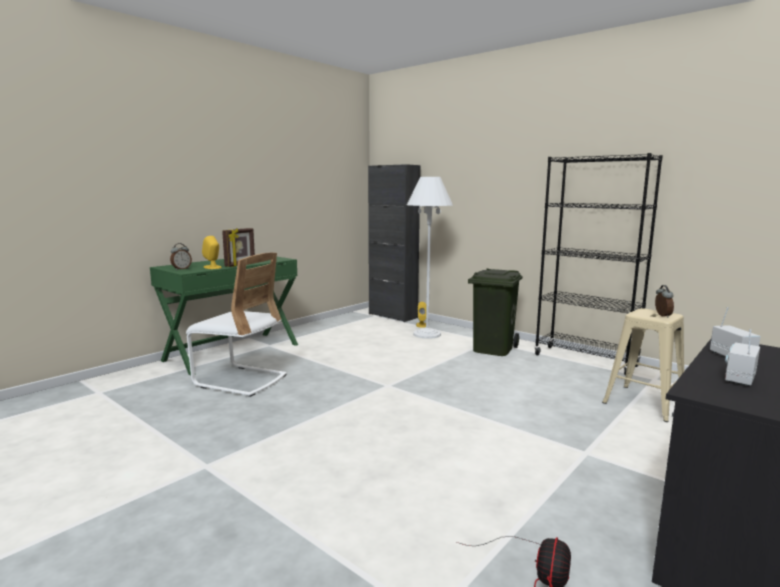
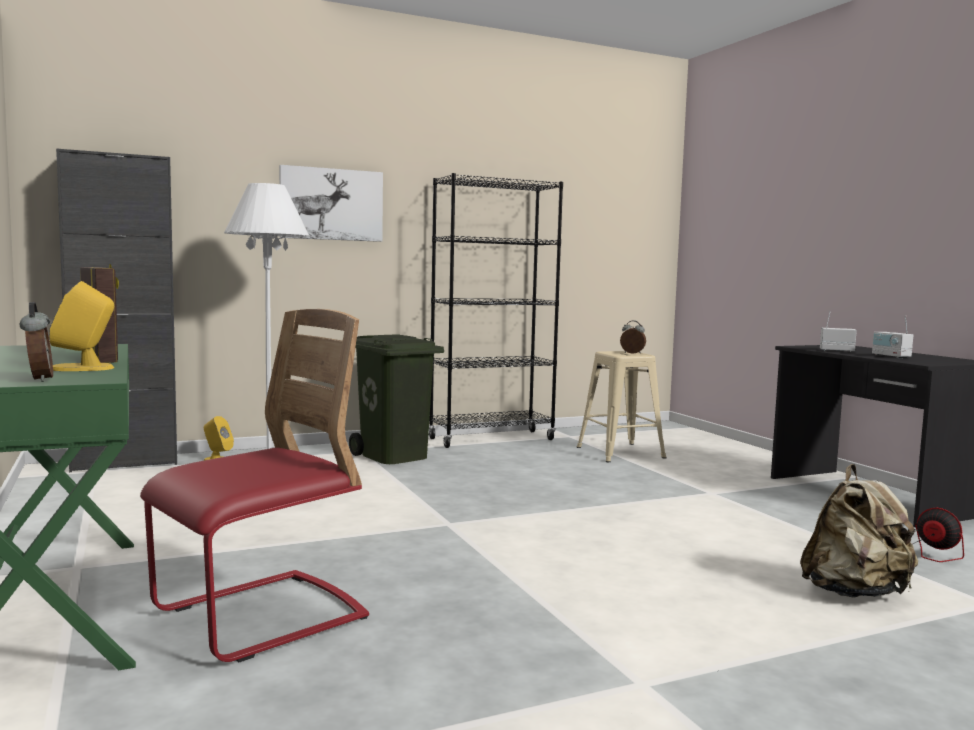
camera: 65 degrees left, 5 degrees down
white chair [186,253,287,397] -> red chair [140,309,369,663]
none -> picture [279,165,383,242]
none -> beige backpack [800,464,918,598]

